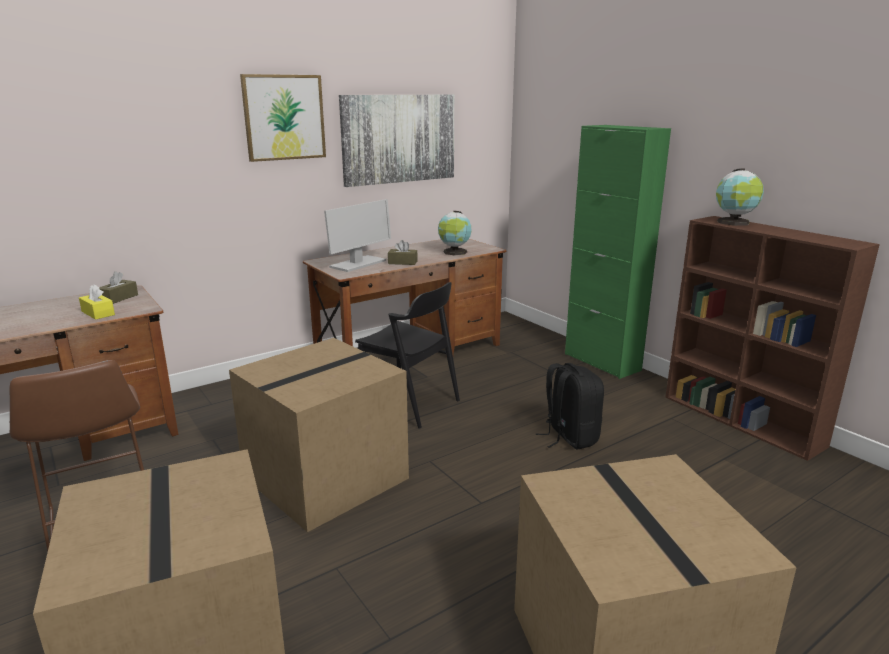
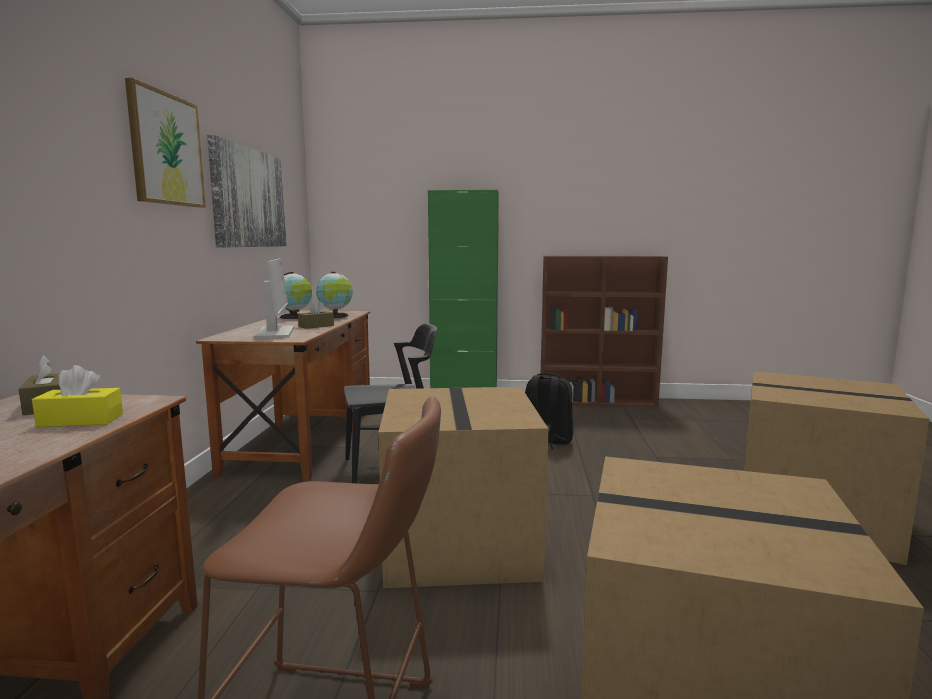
camera: 50 degrees left, 10 degrees down
globe [716,168,764,226] -> globe moved to [280,272,312,319]

